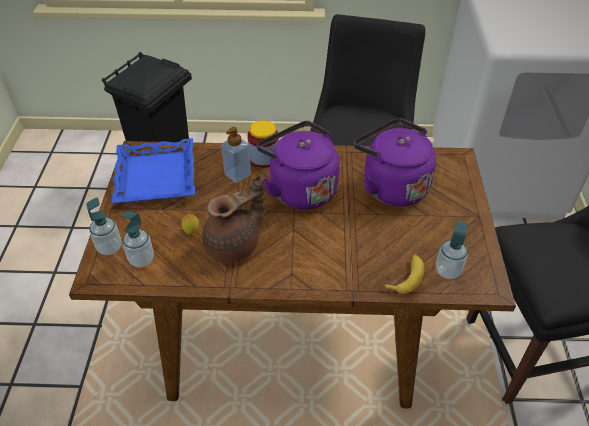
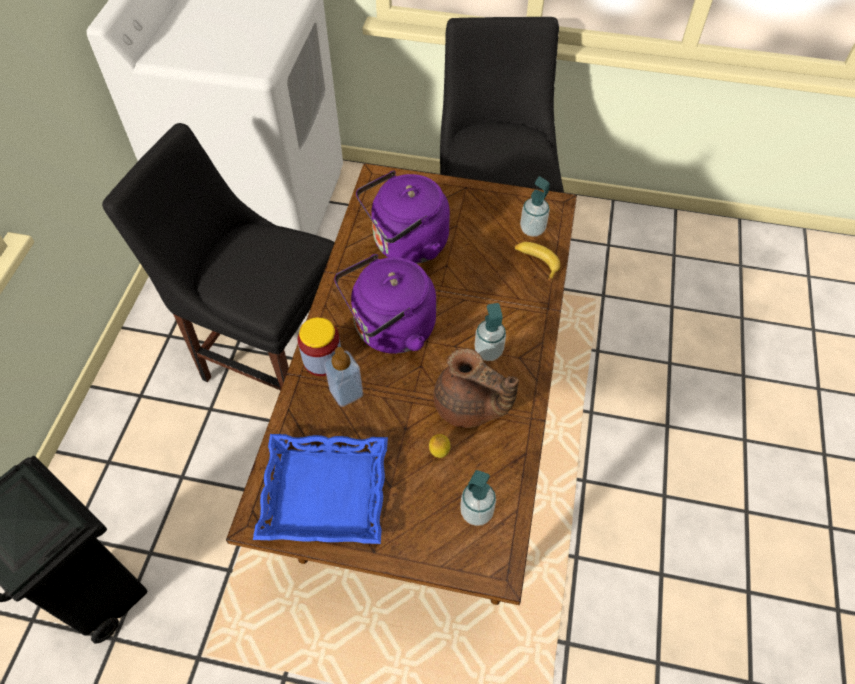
camera: 80 degrees left, 10 degrees up
soap dispenser [86,197,121,255] -> soap dispenser moved to [475,303,506,361]
brown teapot [202,174,265,263] -> brown teapot turned 150 degrees clockwise [434,349,519,428]

